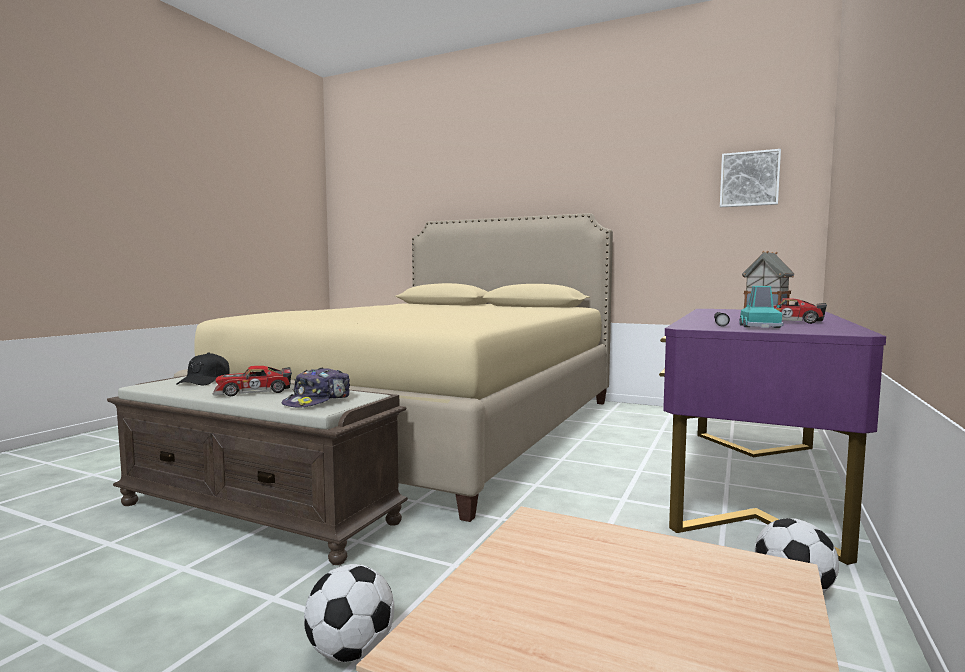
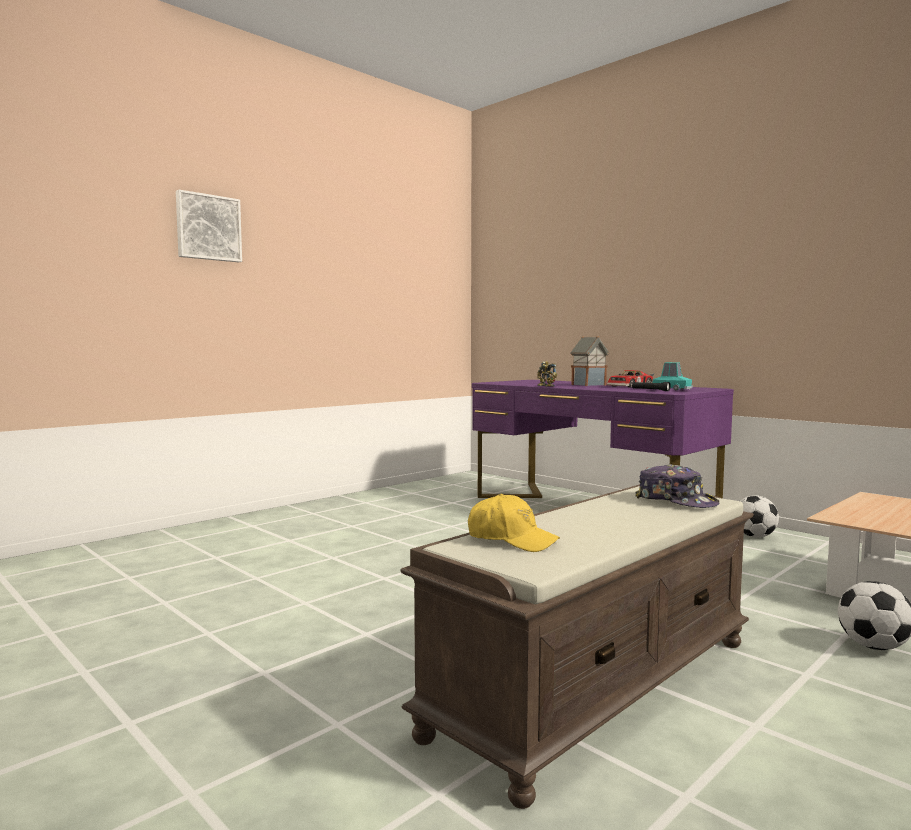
camera: 70 degrees left, 0 degrees up
beige bed [173,213,613,522] -> none
black cap [176,352,230,386] -> yellow cap [468,494,560,552]
toy car [213,366,292,396] -> none
picture [720,149,781,207] -> picture moved to [176,190,242,262]
none -> toy robot [537,361,557,387]

